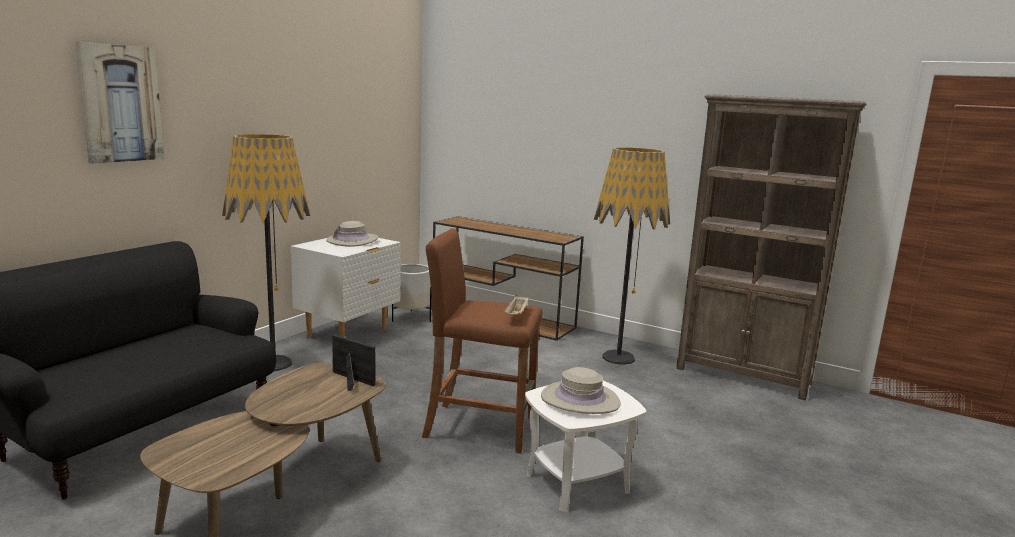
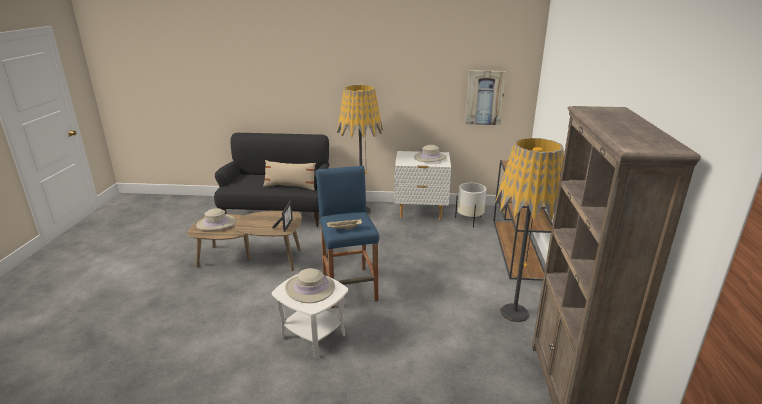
camera: 65 degrees right, 10 degrees up
picture [75,42,165,164] -> picture moved to [465,70,506,125]
brown stool [422,228,543,453] -> blue stool [315,166,379,308]
none -> beige hat [196,208,236,231]
none -> beige pillow [263,160,316,190]

